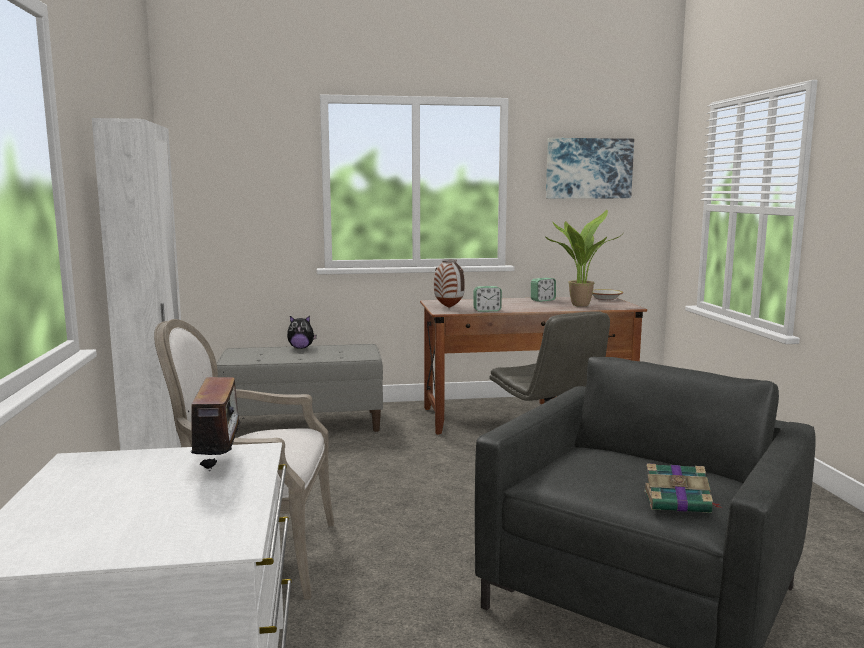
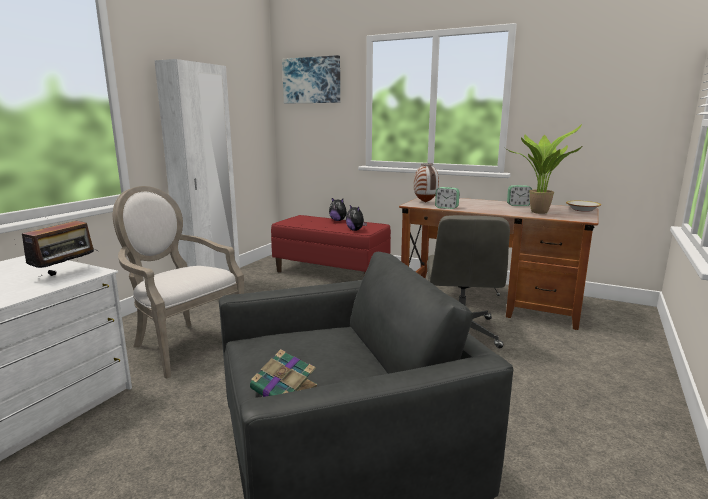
camera: 35 degrees right, 5 degrees up
grey bench [217,344,383,432] -> red bench [271,215,391,275]
picture [546,138,634,198] -> picture moved to [282,55,340,103]
none -> plush toy [346,205,367,231]

